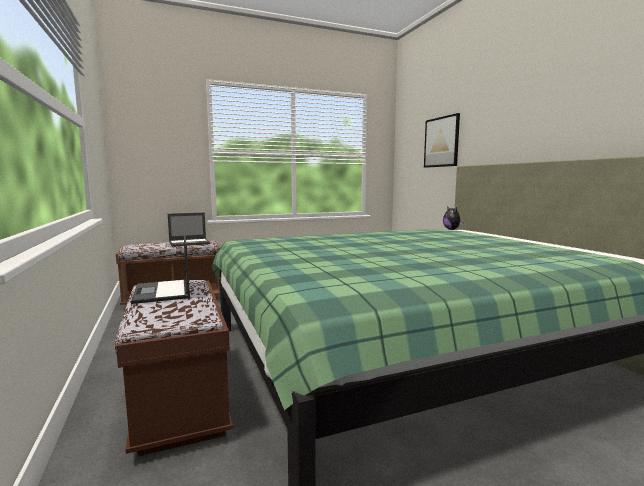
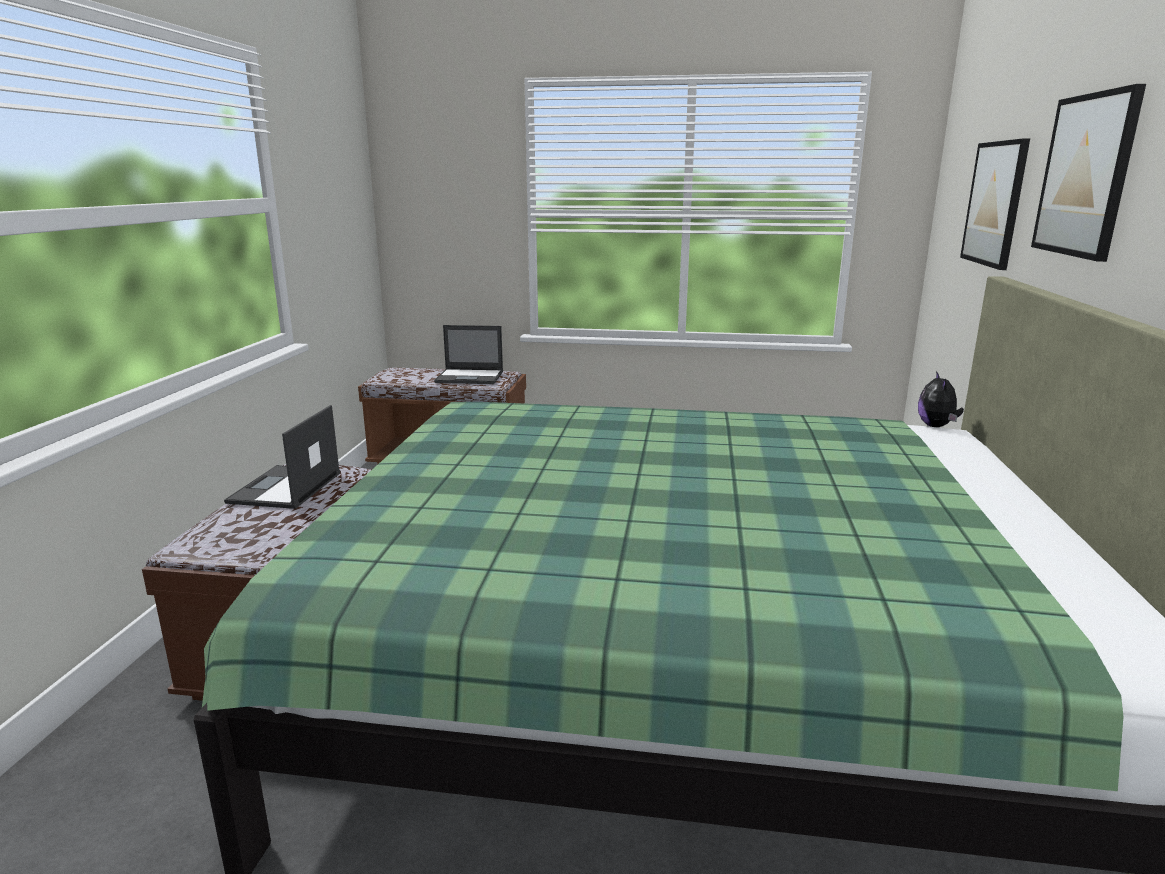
camera: 30 degrees right, 10 degrees up
none -> picture [1031,84,1146,262]

